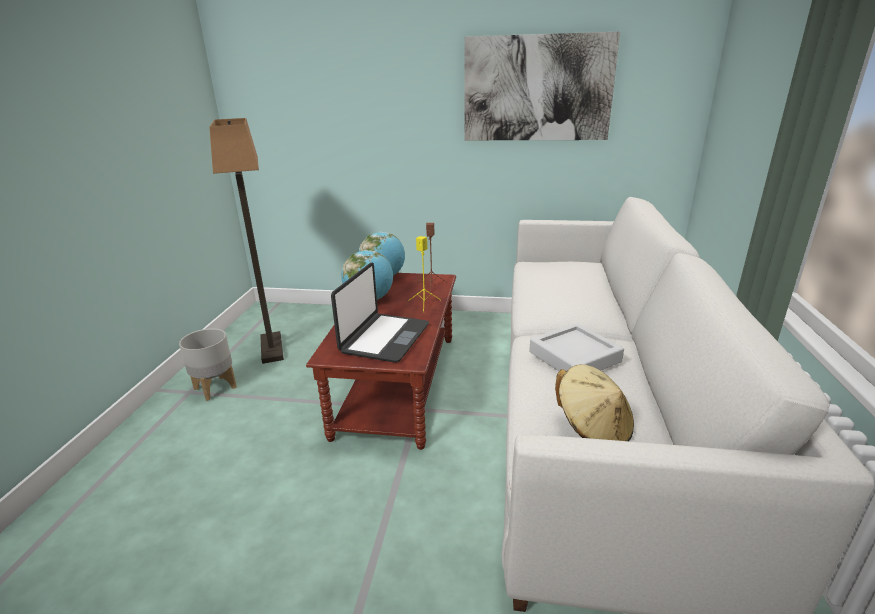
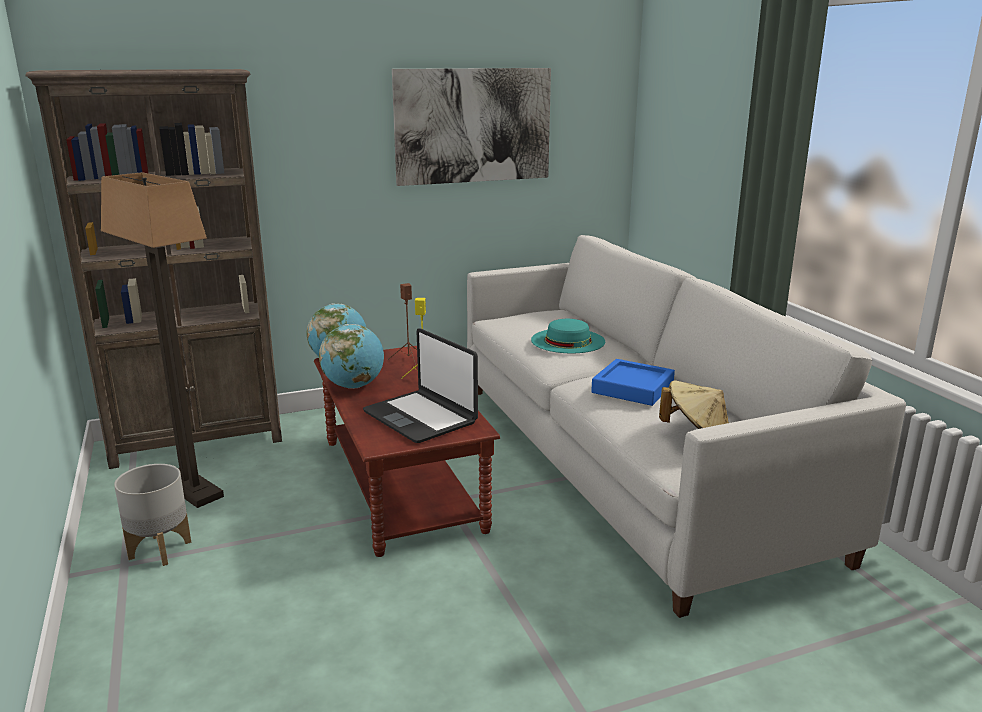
camera: 30 degrees left, 5 degrees down
laptop [331,263,429,363] -> laptop turned 150 degrees clockwise [363,328,478,443]
grey tray [529,323,624,371] -> blue tray [591,359,675,406]
none -> brown bookcase [25,69,282,469]
none -> turquoise hat [531,319,605,353]

